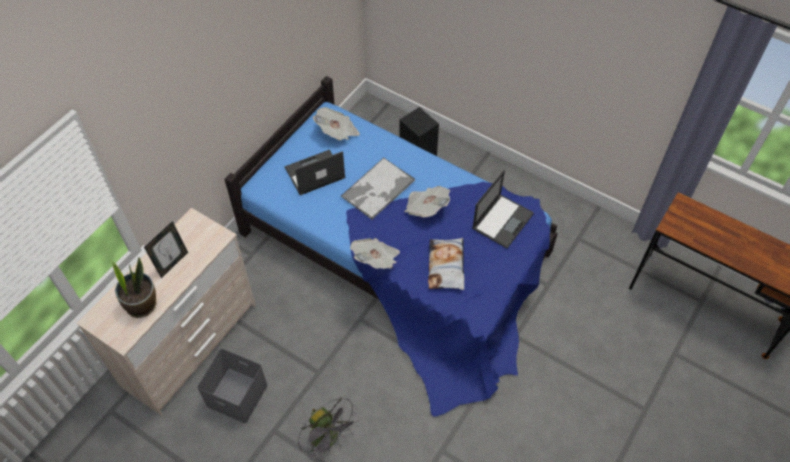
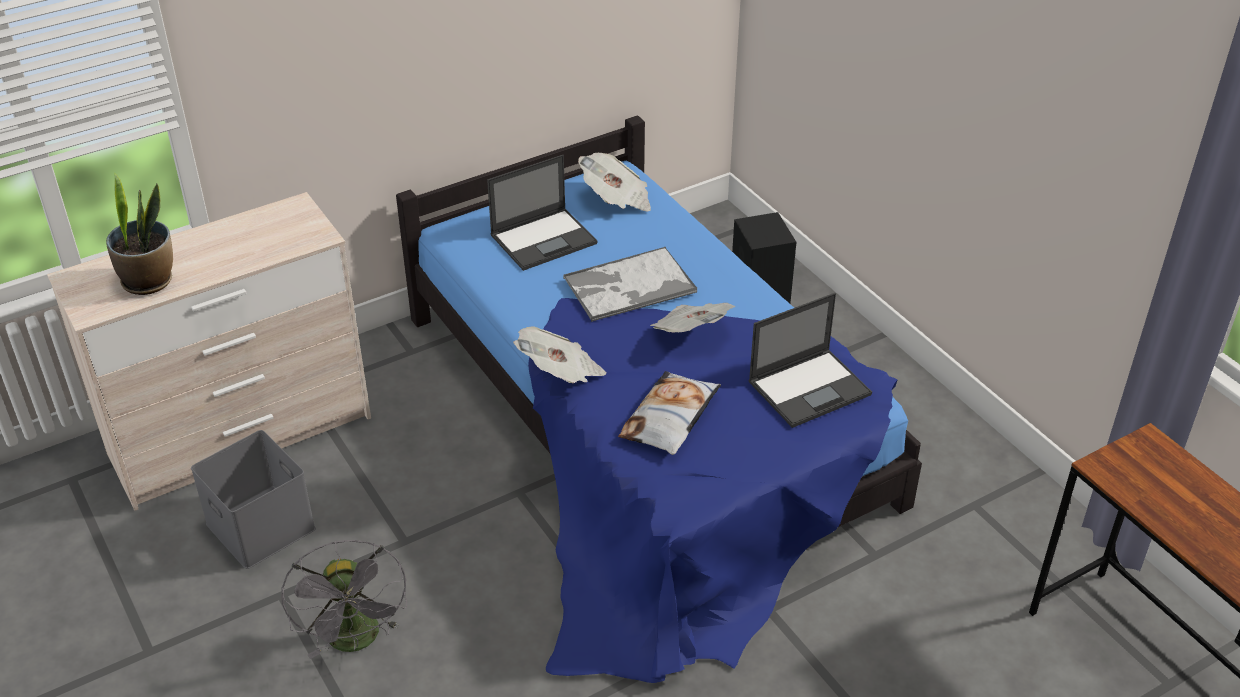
camera: 25 degrees right, 15 degrees down
picture frame [144,221,188,278] -> none
laptop [284,150,345,195] -> laptop turned 150 degrees clockwise [487,155,597,271]

